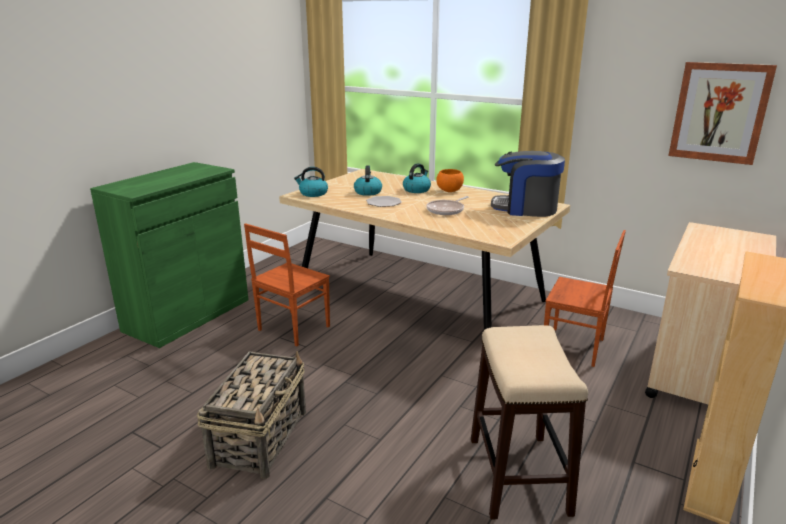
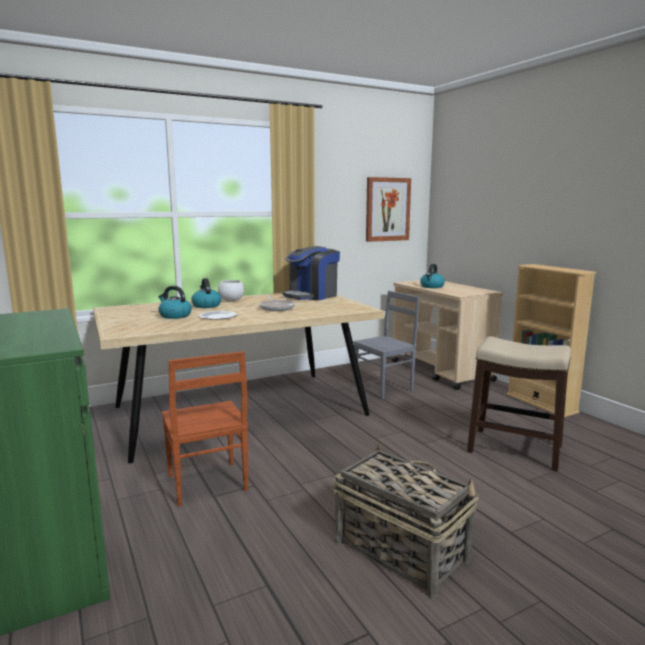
camera: 60 degrees left, 10 degrees down
kettle [294,167,328,197] -> kettle moved to [420,264,445,288]
orange bowl [436,169,464,192] -> white bowl [218,280,244,301]
brown chair [544,230,626,367] -> grey chair [353,291,419,399]

